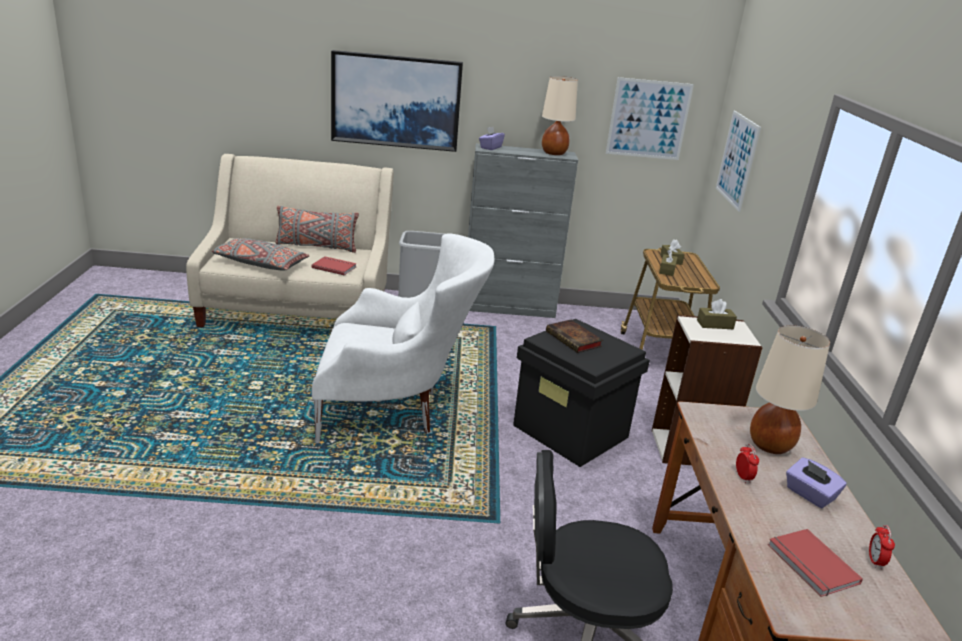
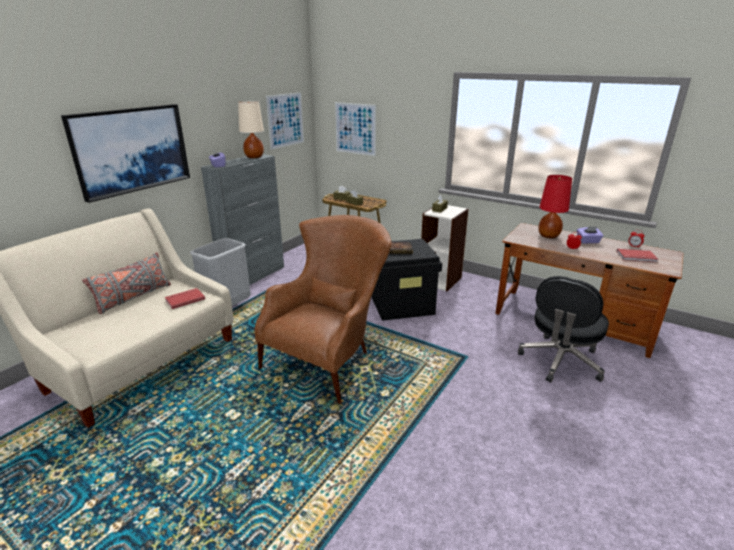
camera: 55 degrees left, 0 degrees up
grey pillow [212,238,309,271] -> none
white armchair [312,233,495,443] -> brown armchair [255,215,392,404]
beige table lamp [750,325,830,454] -> red table lamp [538,175,572,238]

